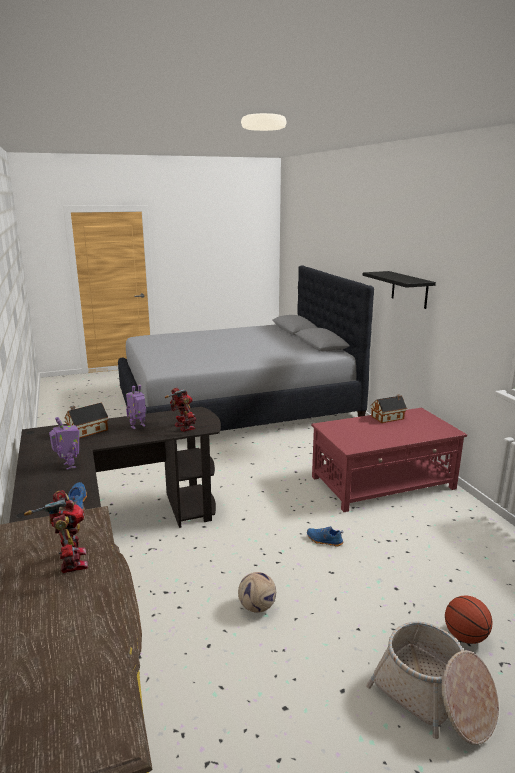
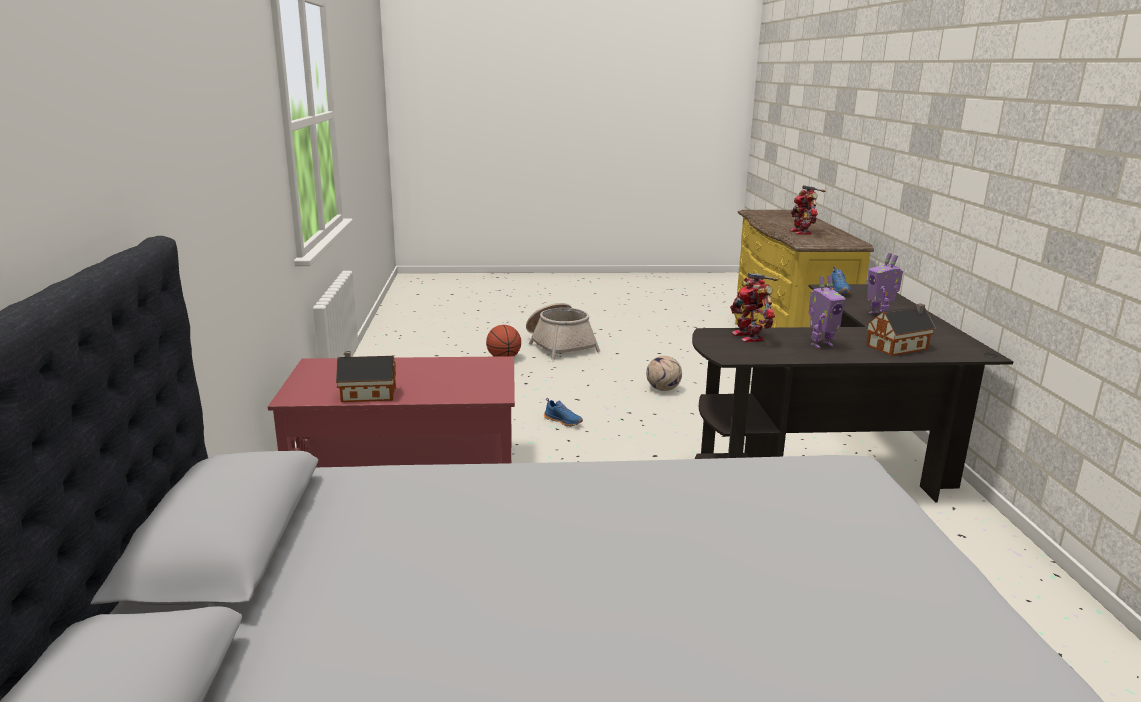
camera: 165 degrees left, 0 degrees up
black shelf [362,271,436,309] -> none

